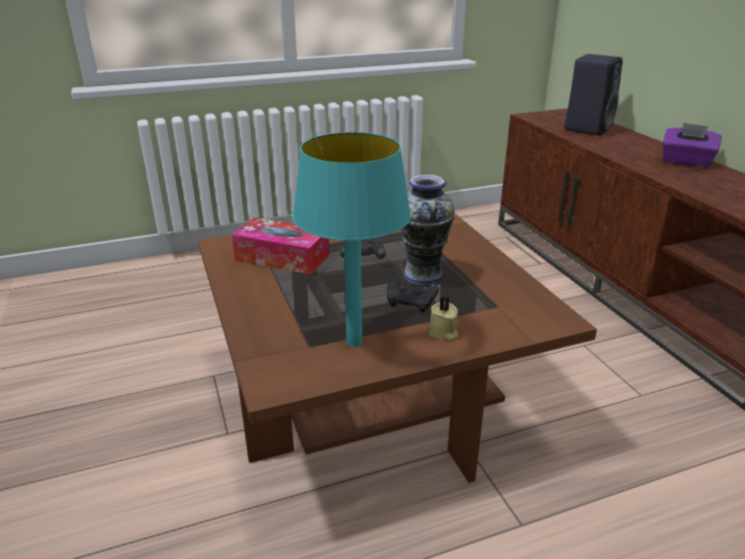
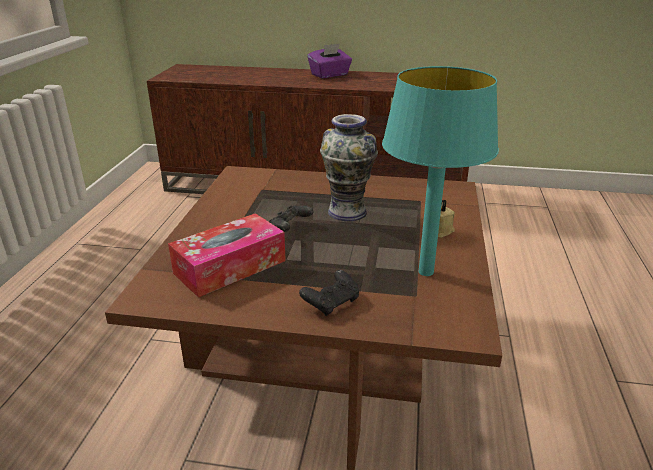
camera: 60 degrees left, 0 degrees up
black game controller [387,278,439,312] -> black game controller moved to [299,270,359,316]
black speaker [565,54,623,135] -> none

